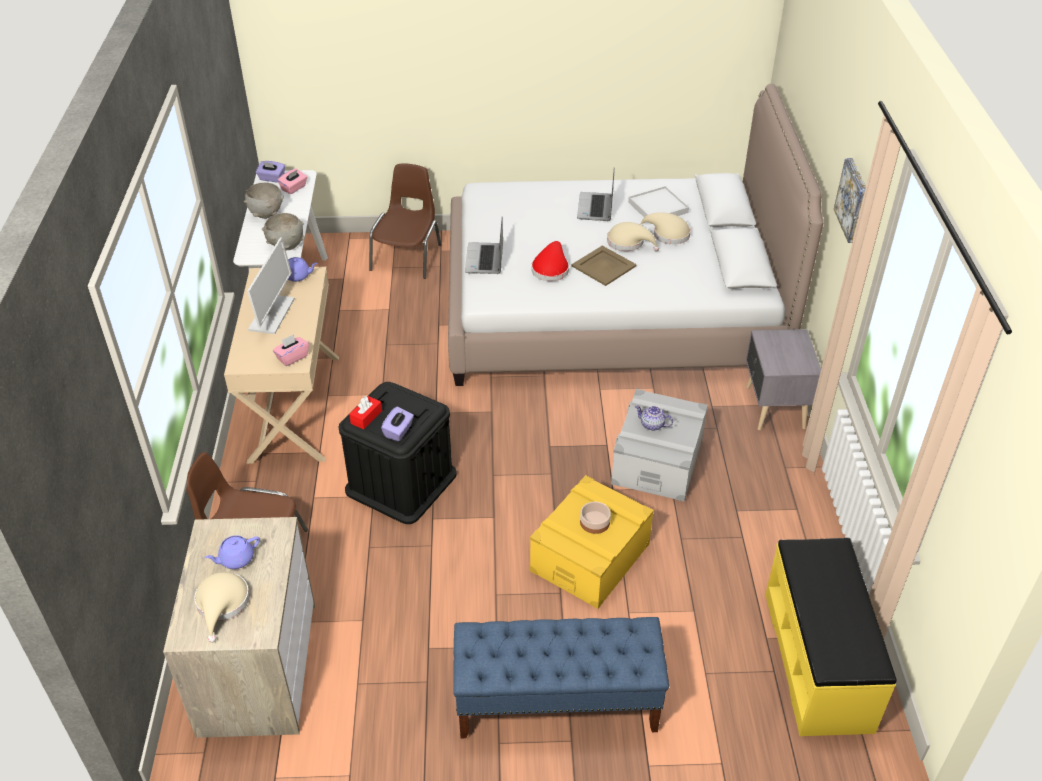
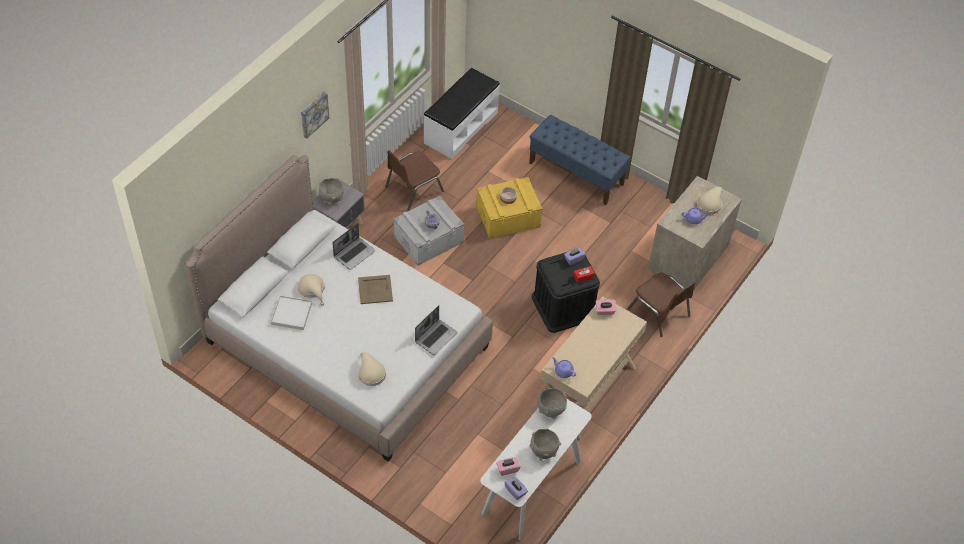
camera: 145 degrees left, 10 degrees up
monitor [247,237,295,334] -> none
brown chair [369,163,441,279] -> brown chair moved to [385,150,444,210]
red hat [531,241,569,281] -> none
laptop [577,168,615,221] -> laptop moved to [332,223,375,270]
beige hat [607,222,659,251] -> beige hat moved to [358,352,386,386]
yellow bench [765,538,897,736] -> white bench [424,68,500,159]
none -> grey bowl [319,178,345,205]

